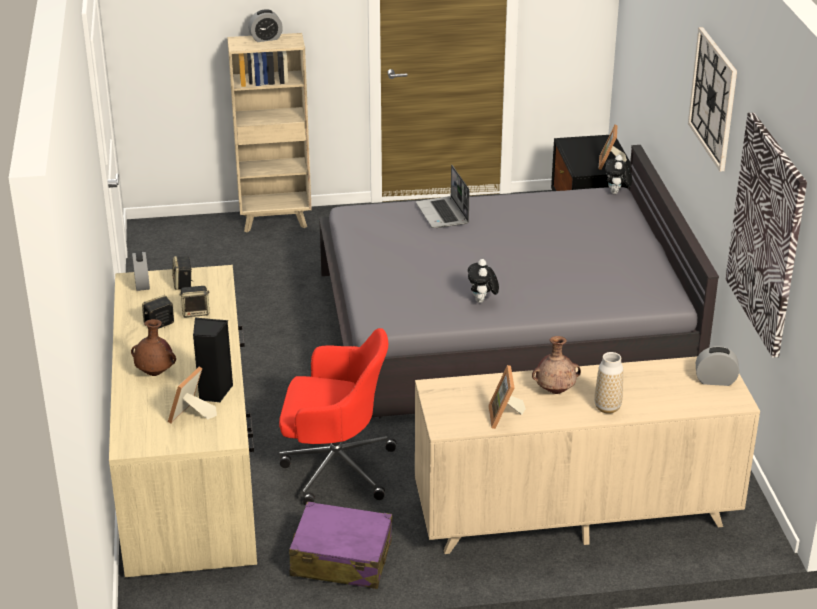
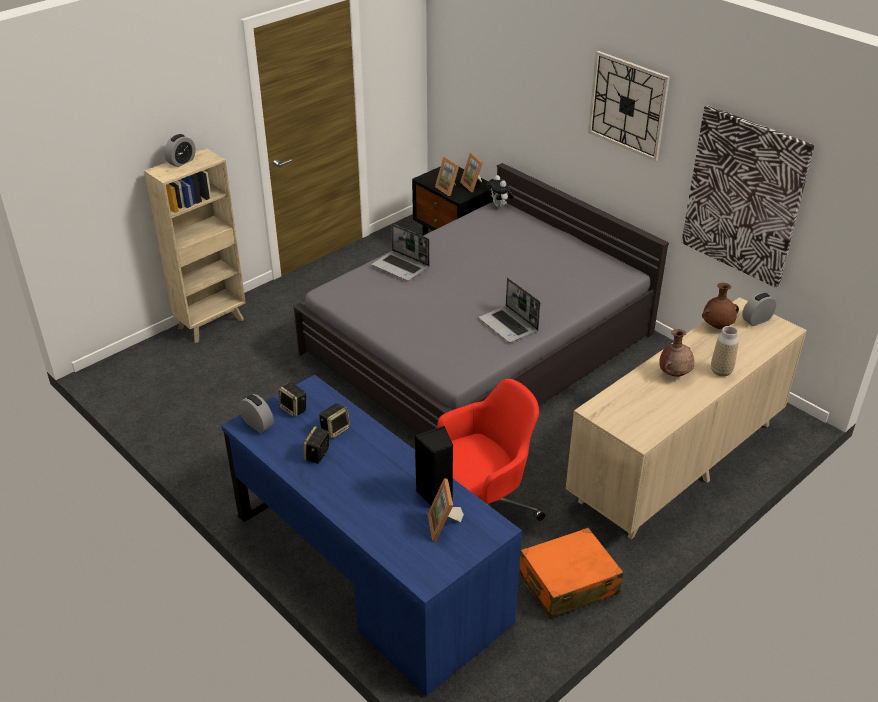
camera: 35 degrees left, 5 degrees up
beige desk [109,265,257,577] -> blue desk [221,375,522,696]
brown vase [131,319,176,376] -> brown vase moved to [702,283,739,329]
purple suitcase [289,501,392,589] -> orange suitcase [519,528,623,619]
plush toy [468,259,499,303] -> laptop [479,278,540,343]
picture frame [488,365,526,429] -> picture frame moved to [435,157,459,196]

